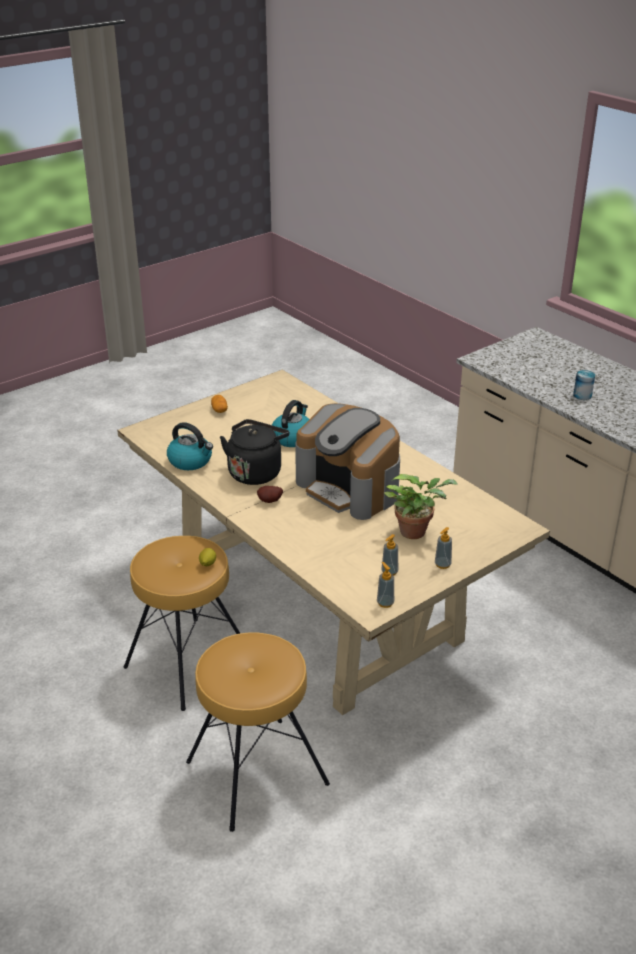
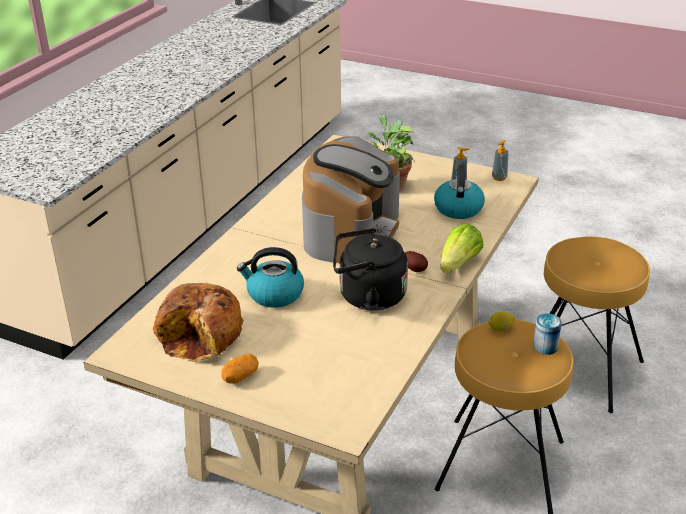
camera: 115 degrees left, 0 degrees up
kettle [167,422,213,470] -> kettle moved to [434,164,485,219]
soap dispenser [435,527,452,569] -> none
can [573,370,595,400] -> can moved to [533,314,562,355]
none -> bread [153,283,244,362]
none -> lettuce [440,224,483,273]

